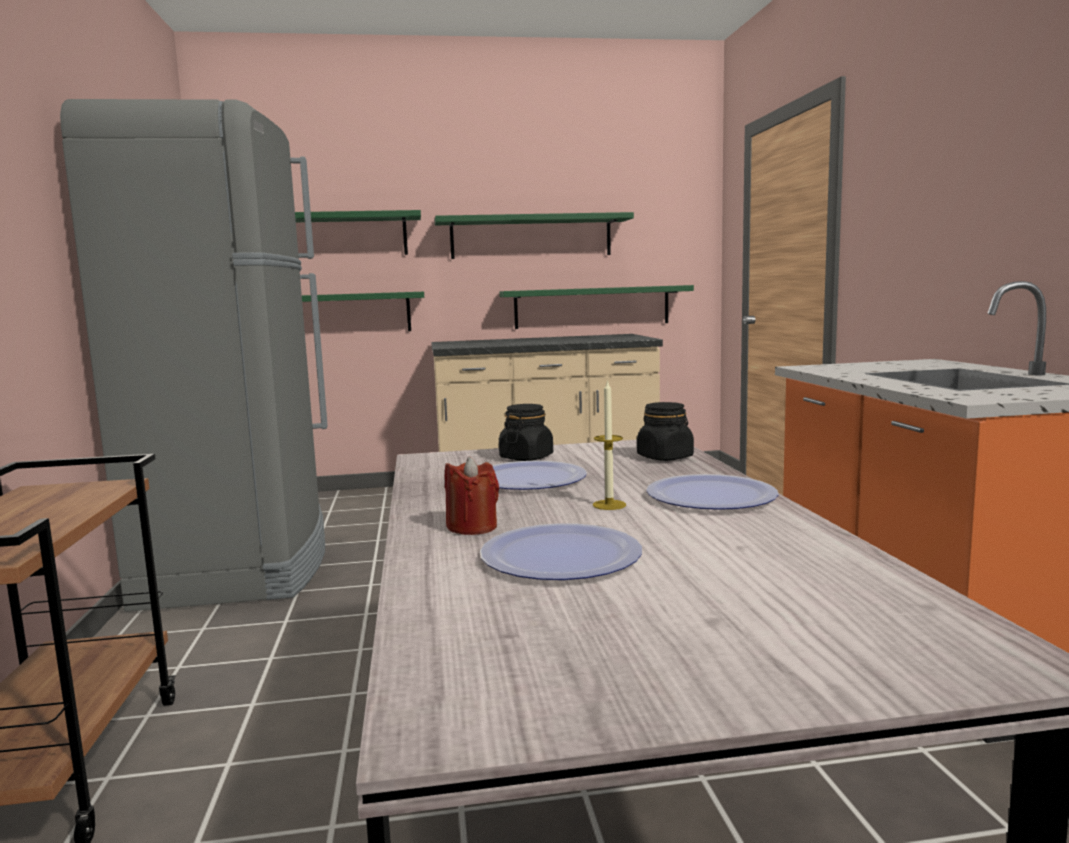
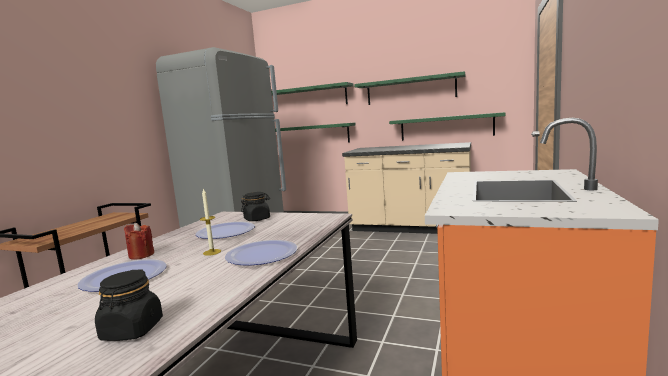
camera: 30 degrees right, 0 degrees up
black jar [637,402,694,461] -> black jar moved to [95,269,163,341]

